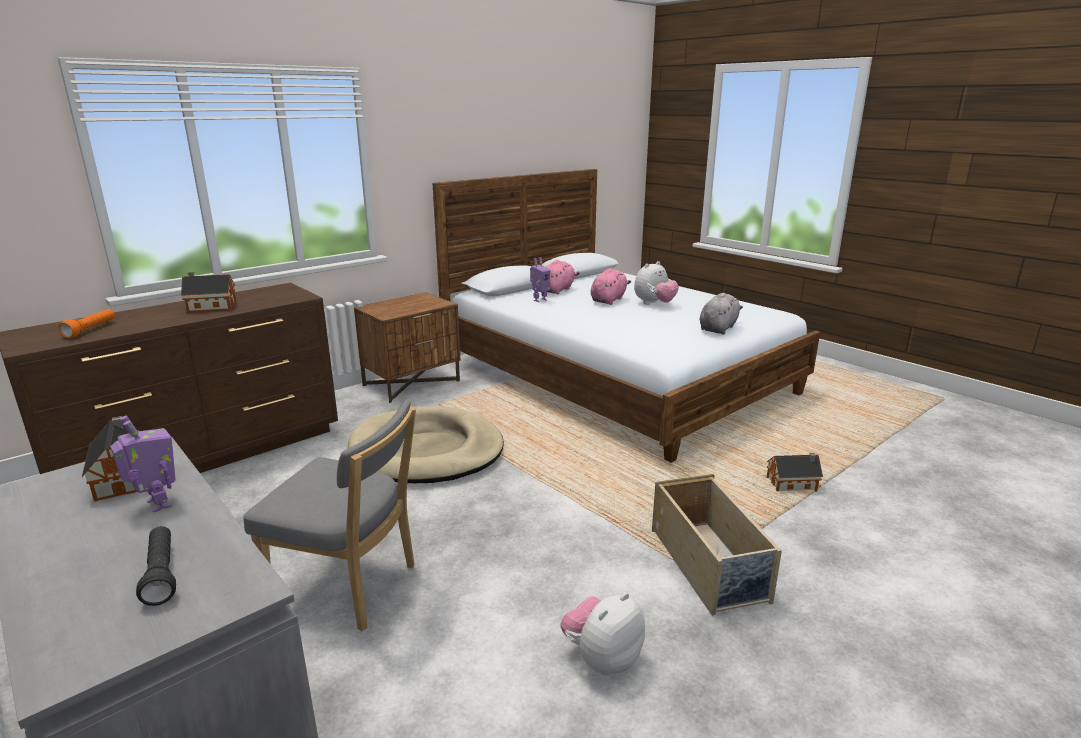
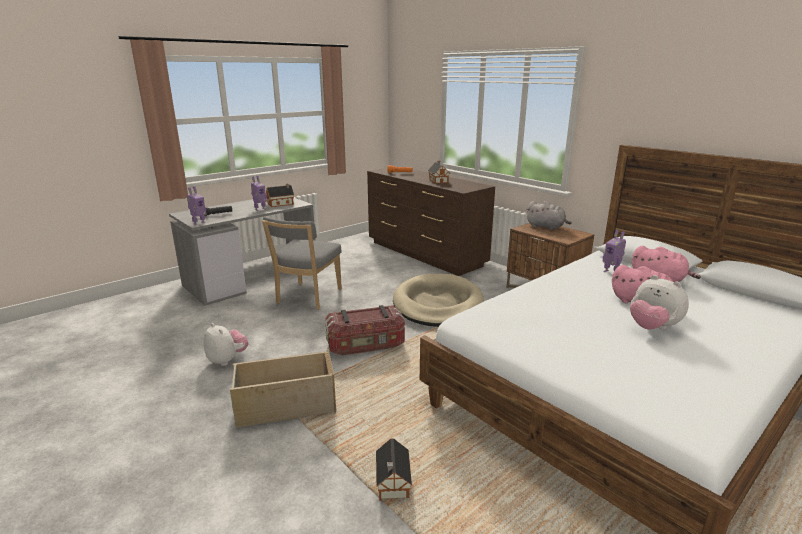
camera: 90 degrees right, 0 degrees up
grey plush toy [700,293,743,334] -> grey plush toy moved to [526,201,572,230]
none -> toy robot [187,187,207,225]
none -> storage box [325,305,405,356]

